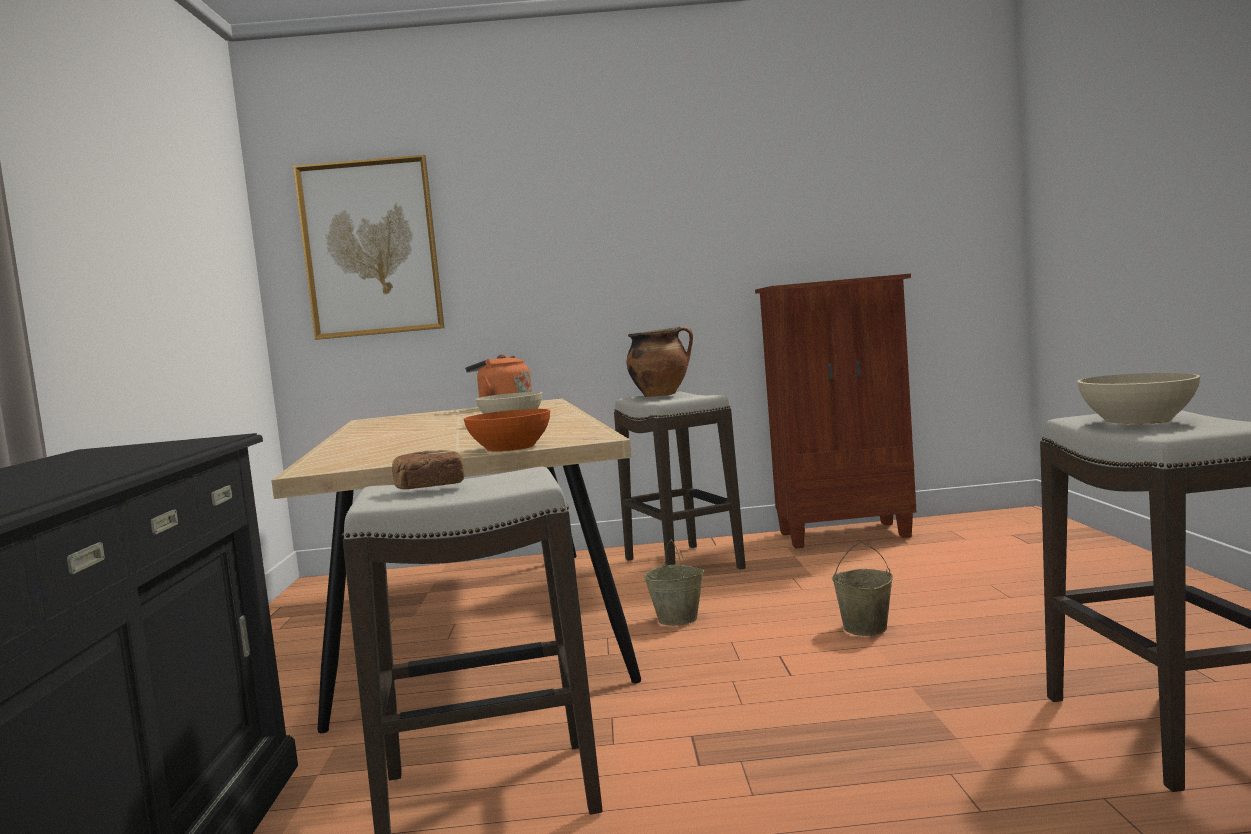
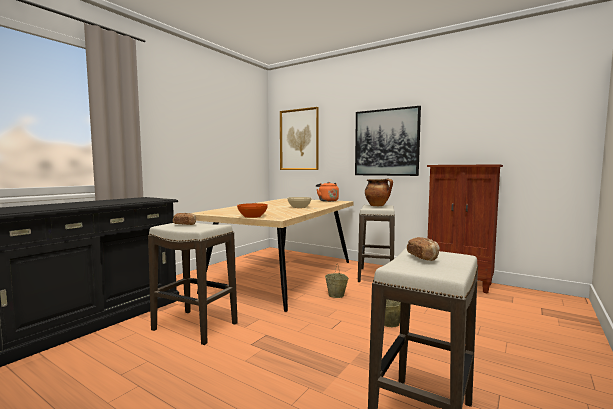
camera: 35 degrees right, 0 degrees up
beige bowl [1077,373,1200,424] -> bread [407,237,440,261]
none -> picture [355,106,421,176]

